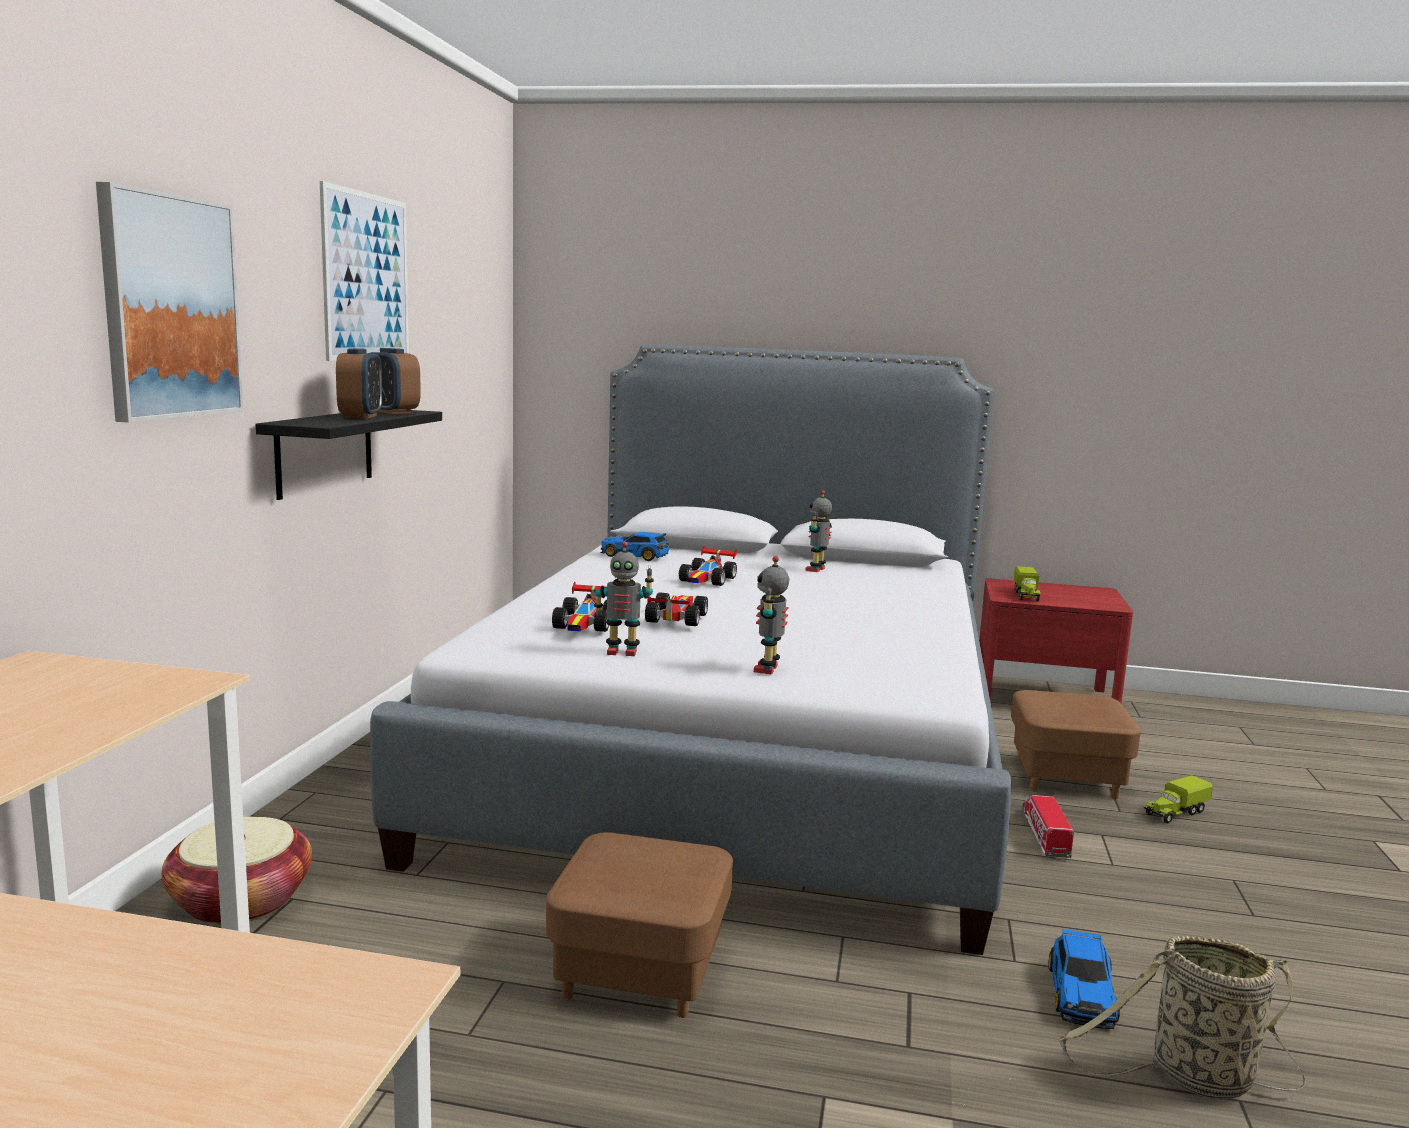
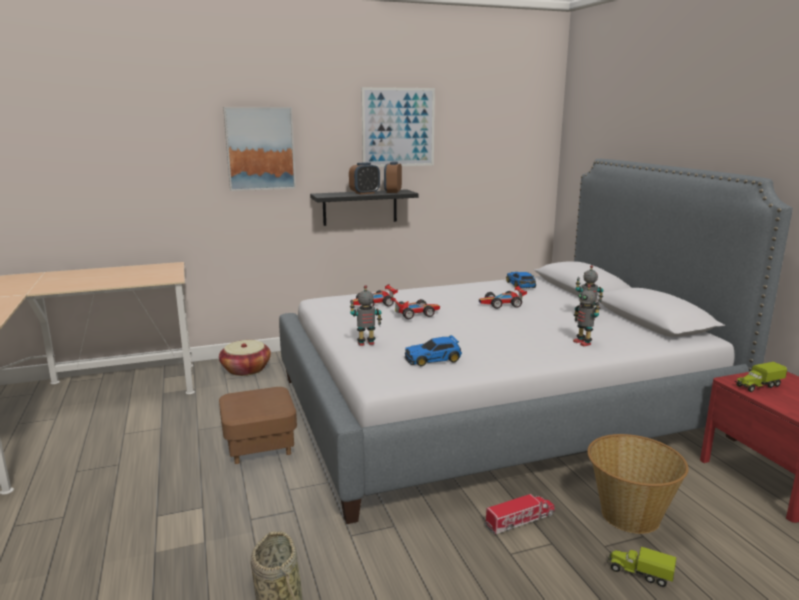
camera: 60 degrees right, 5 degrees up
toy robot [594,542,654,656] -> toy robot moved to [573,285,601,346]
brown ottoman [1011,690,1141,799] -> basket [587,434,688,534]
toy car [1049,929,1120,1029] -> toy car moved to [405,335,462,366]

